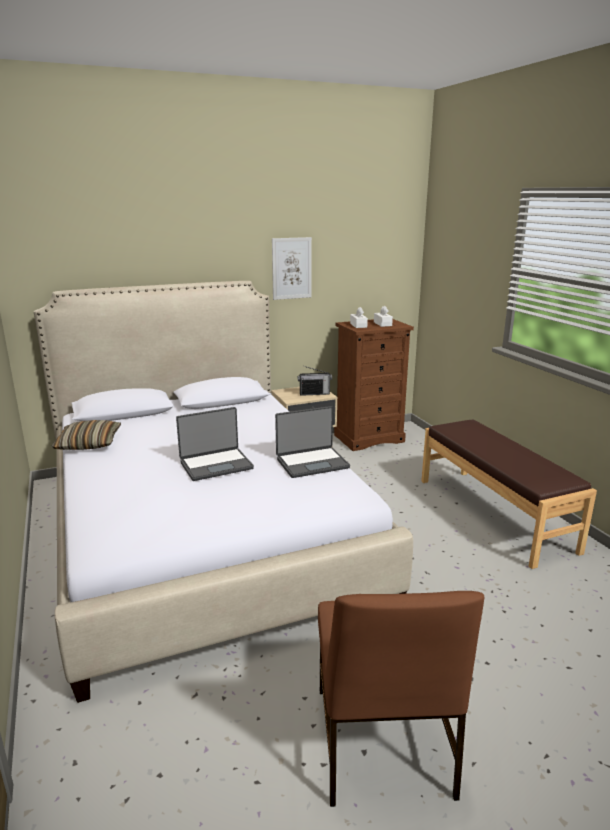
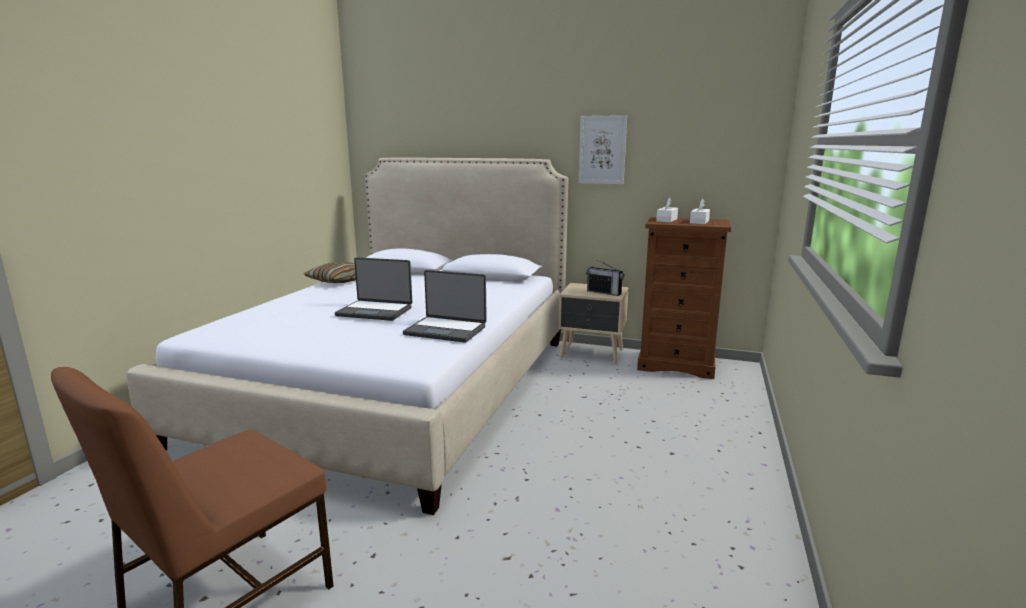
camera: 40 degrees right, 5 degrees down
brown bench [421,419,597,569] -> none

